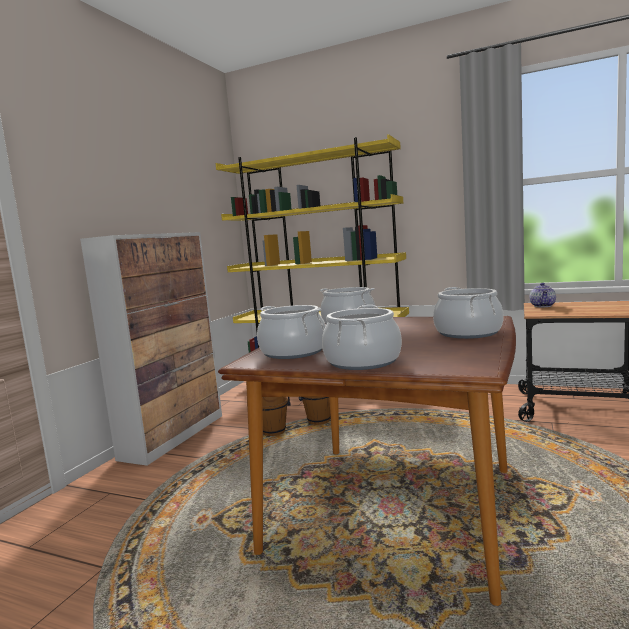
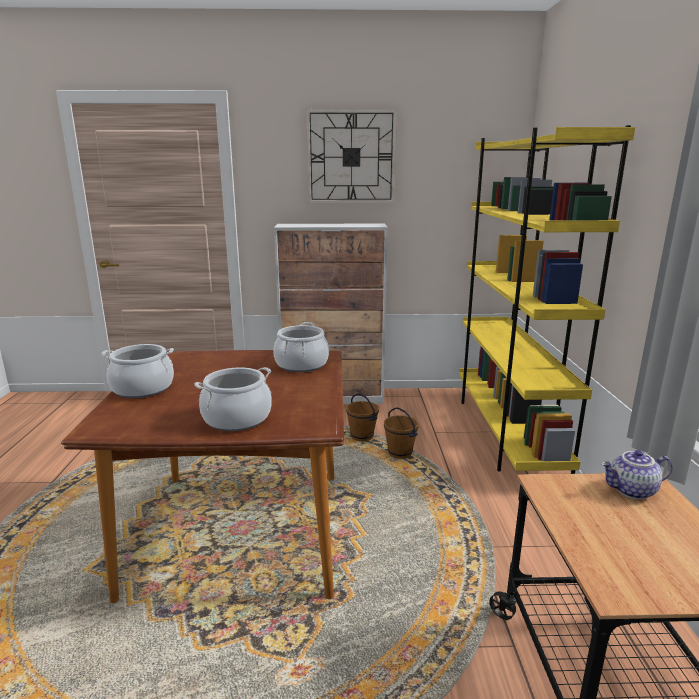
camera: 65 degrees right, 10 degrees up
cooking pot [257,305,326,359] -> none
none -> wall clock [306,109,397,203]

